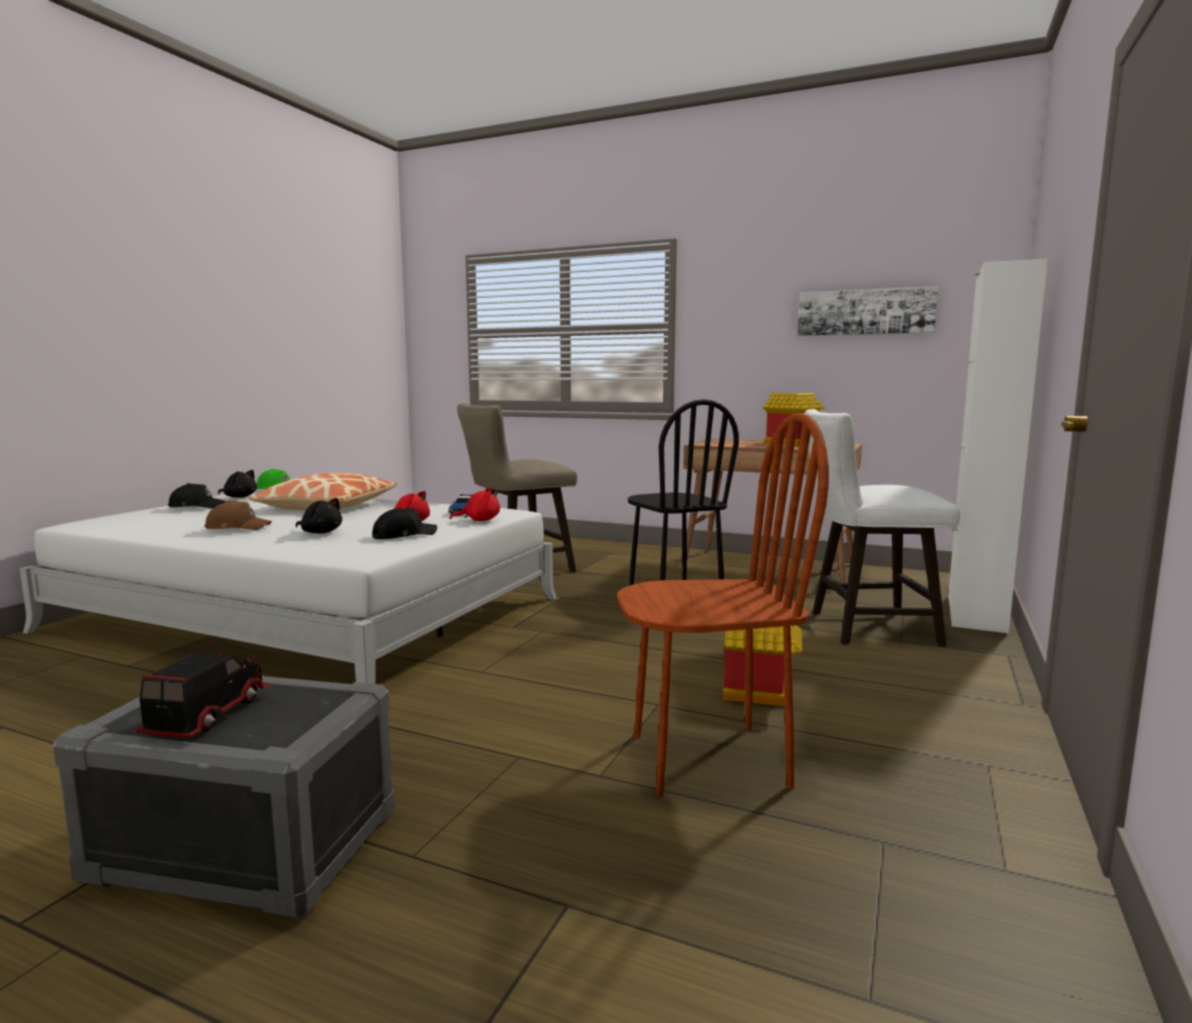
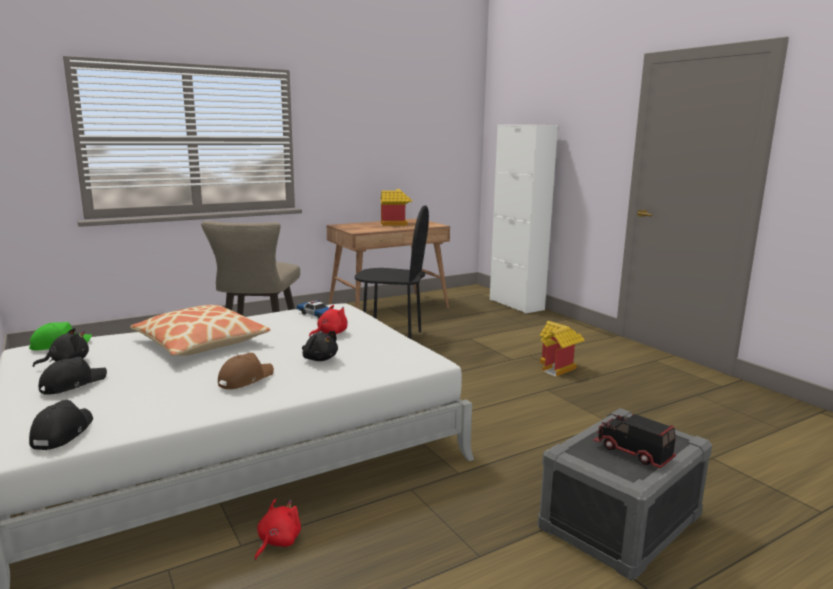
camera: 55 degrees left, 5 degrees up
black plush toy [296,498,342,533] -> black plush toy turned 75 degrees clockwise [302,331,338,361]
black cap [372,508,437,539] -> black cap moved to [29,400,93,450]
red plush toy [450,488,500,521] -> red plush toy moved to [255,499,301,560]
brown chair [617,413,829,797] -> none
picture [797,286,938,336] -> none
white stool [804,409,960,646] -> none

